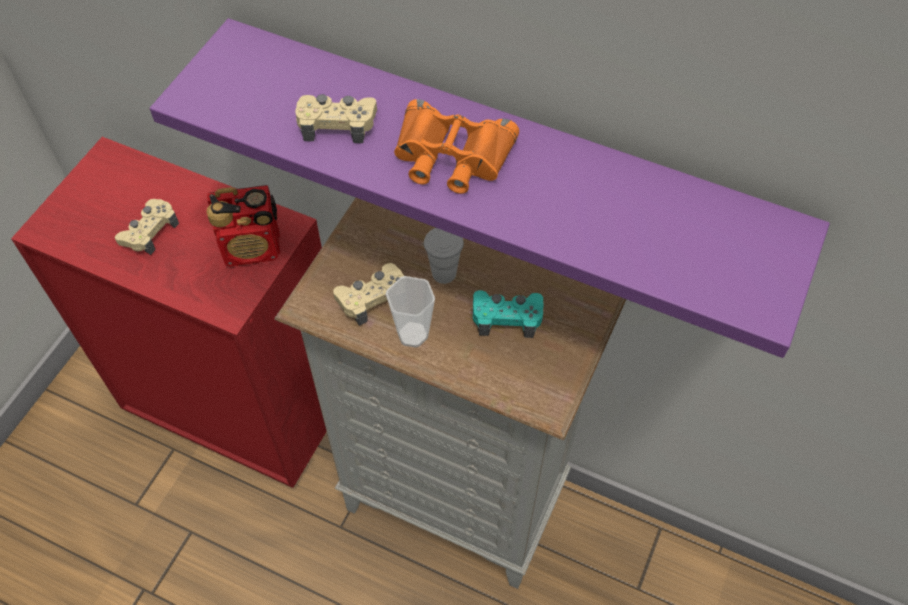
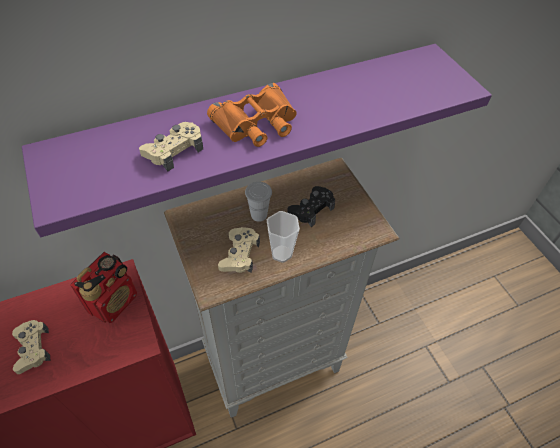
camera: 50 degrees left, 5 degrees down
turquoise game controller [473,290,544,338] -> black game controller [287,186,335,227]

